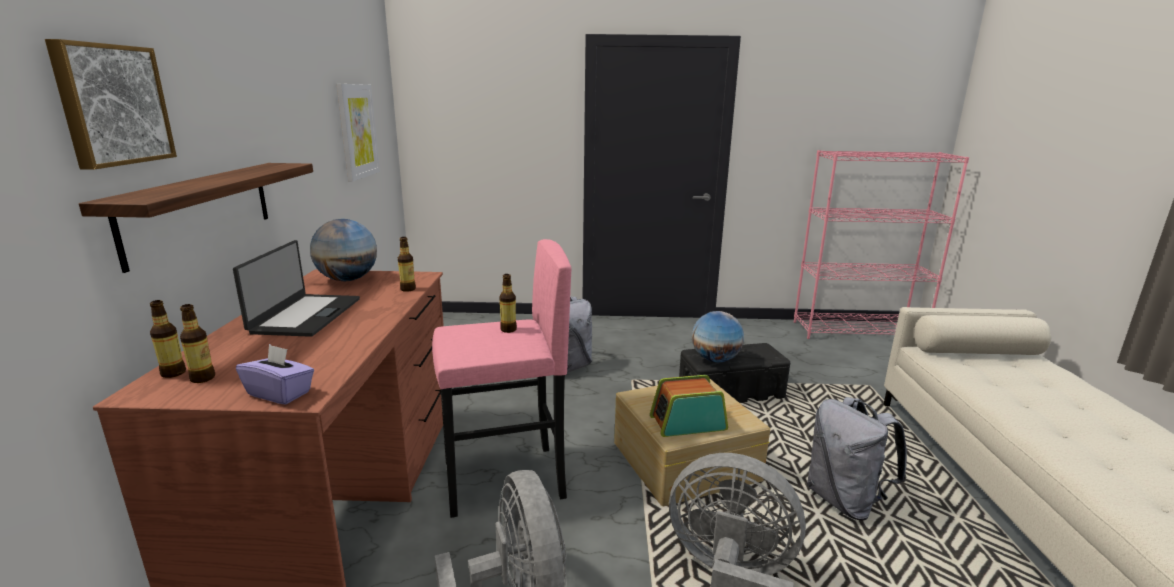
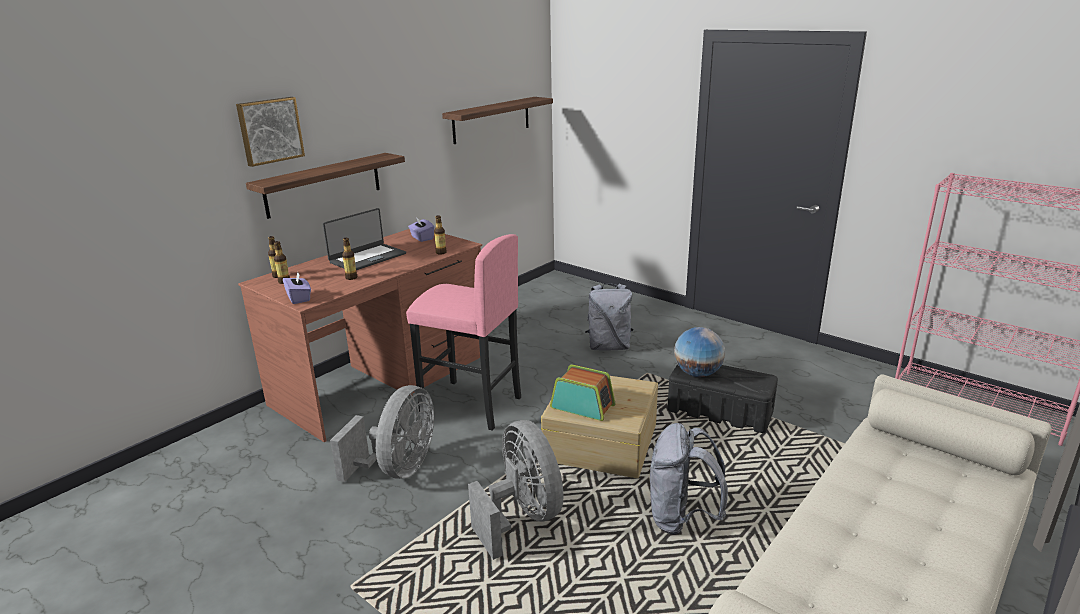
camera: 40 degrees right, 5 degrees up
globe [310,219,377,281] -> purple tissue box [408,216,434,242]
picture [337,84,380,182] -> shelf [442,97,553,144]
bottle [499,274,517,333] -> bottle moved to [342,238,357,280]

